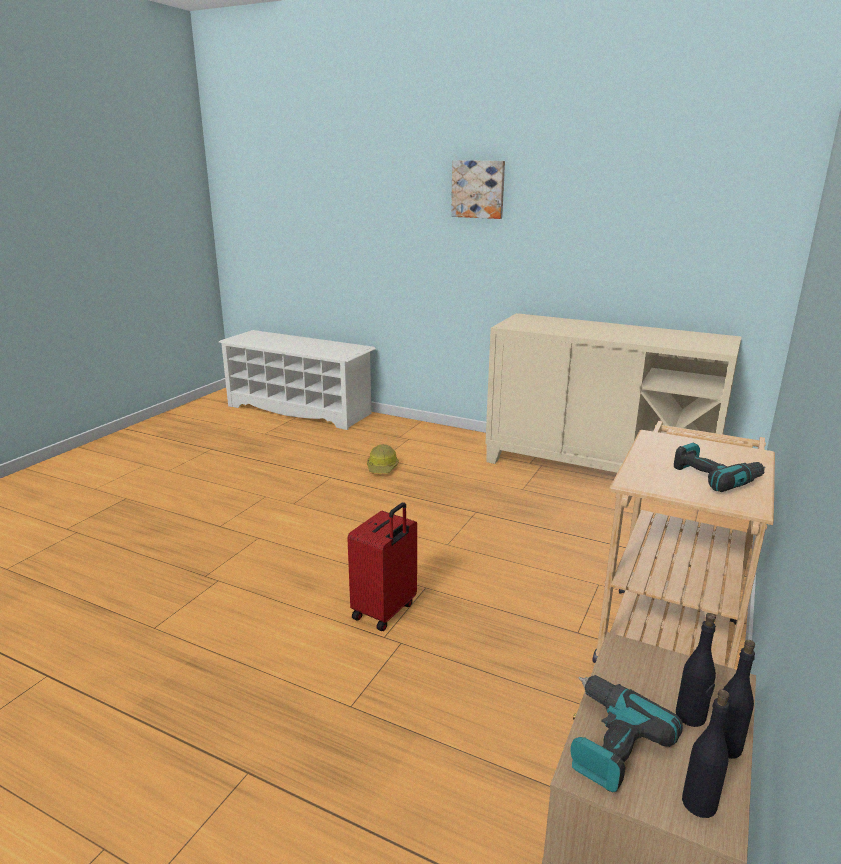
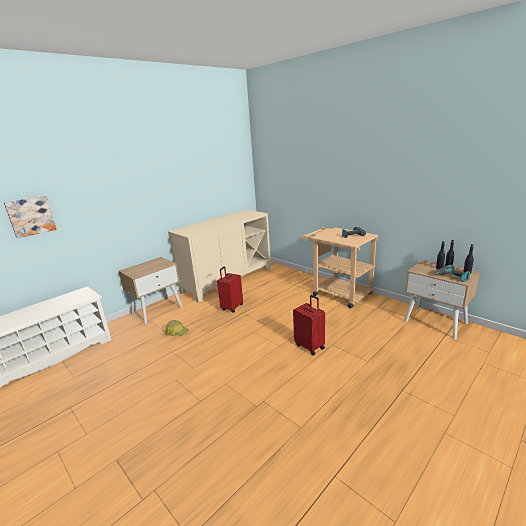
camera: 70 degrees left, 0 degrees up
picture [451,160,505,219] -> picture moved to [4,196,57,238]
none -> beige nightstand [119,257,182,324]
none -> red suitcase [217,266,243,312]

